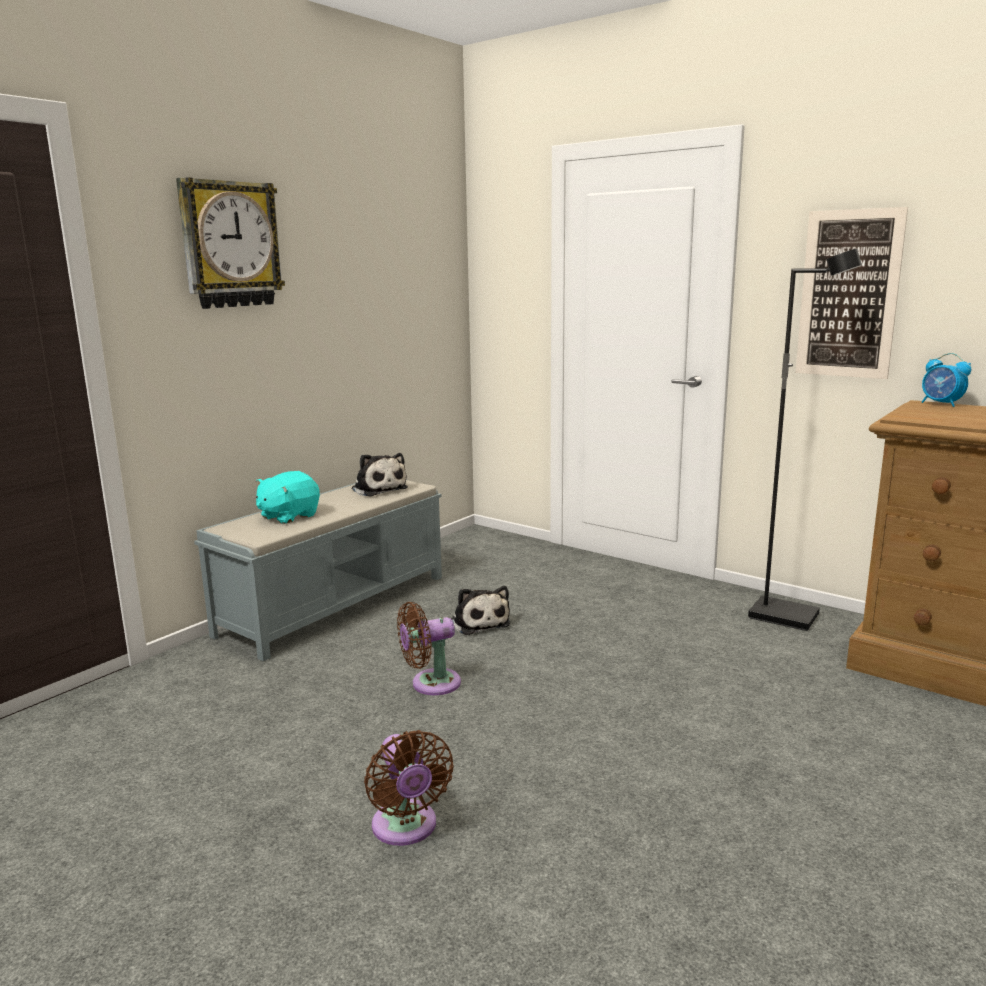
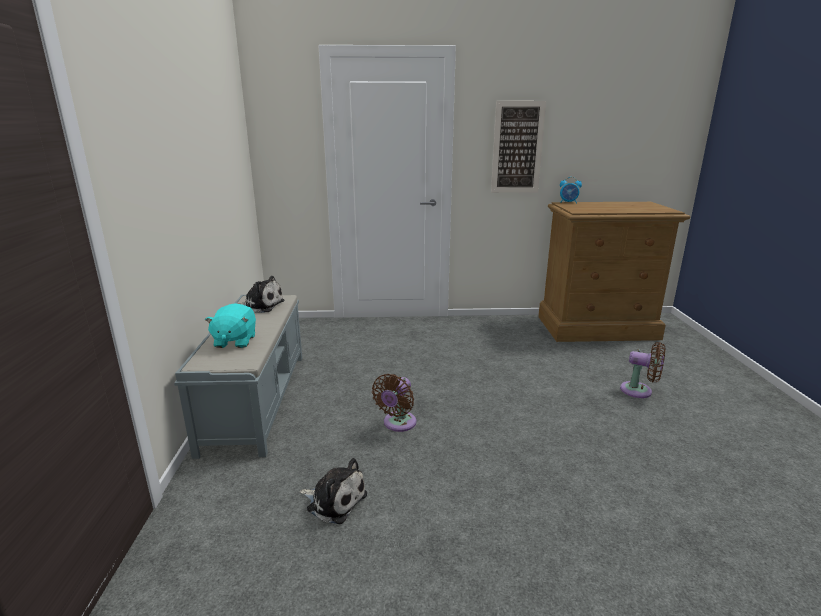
camera: 40 degrees left, 5 degrees up
wall clock [176,177,285,309] -> none
brown fan [364,730,454,846] -> brown fan moved to [620,342,666,398]
plush toy [451,586,510,635] -> plush toy moved to [299,458,367,524]
black floor lamp [748,249,862,631] -> none

